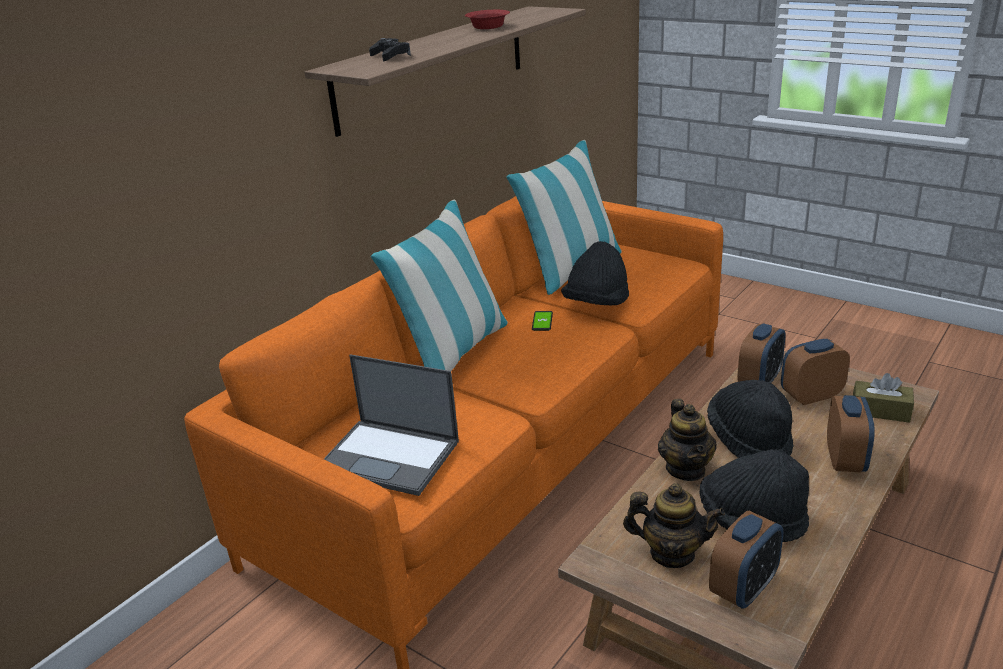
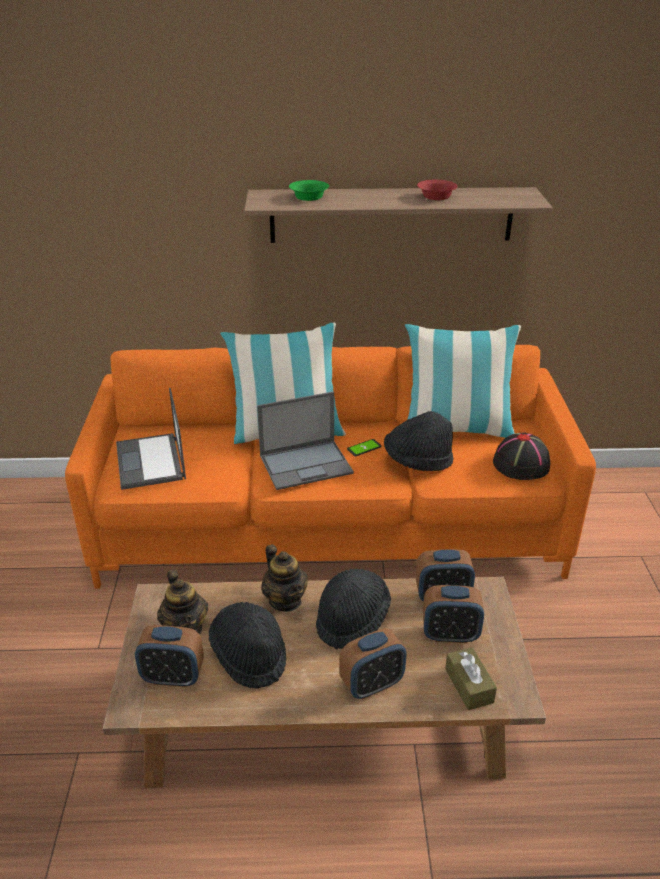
camera: 50 degrees right, 5 degrees up
black game controller [369,38,411,62] -> green bowl [289,180,329,201]
teapot [658,399,717,481] -> teapot turned 75 degrees counterclockwise [261,544,308,612]
alarm clock [781,339,850,405] -> alarm clock turned 150 degrees clockwise [423,585,484,643]
none -> laptop [257,391,354,490]
none -> black hat [493,432,550,480]

